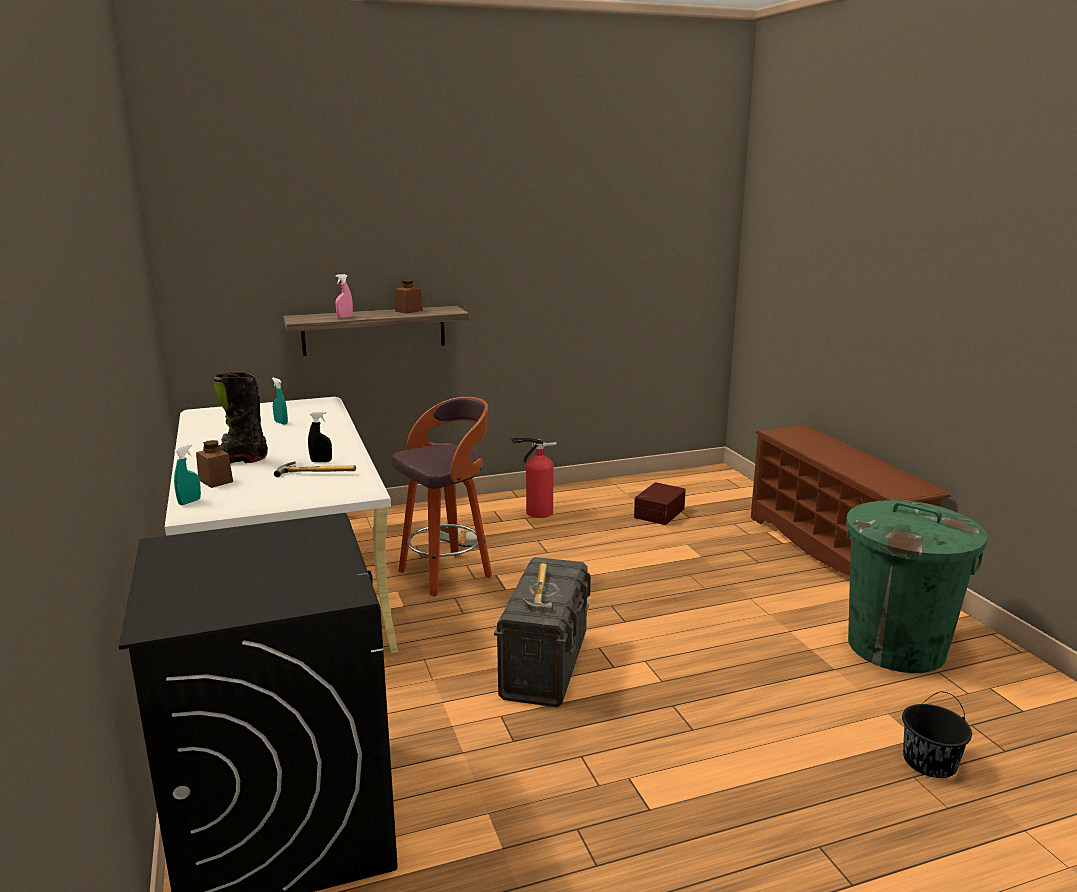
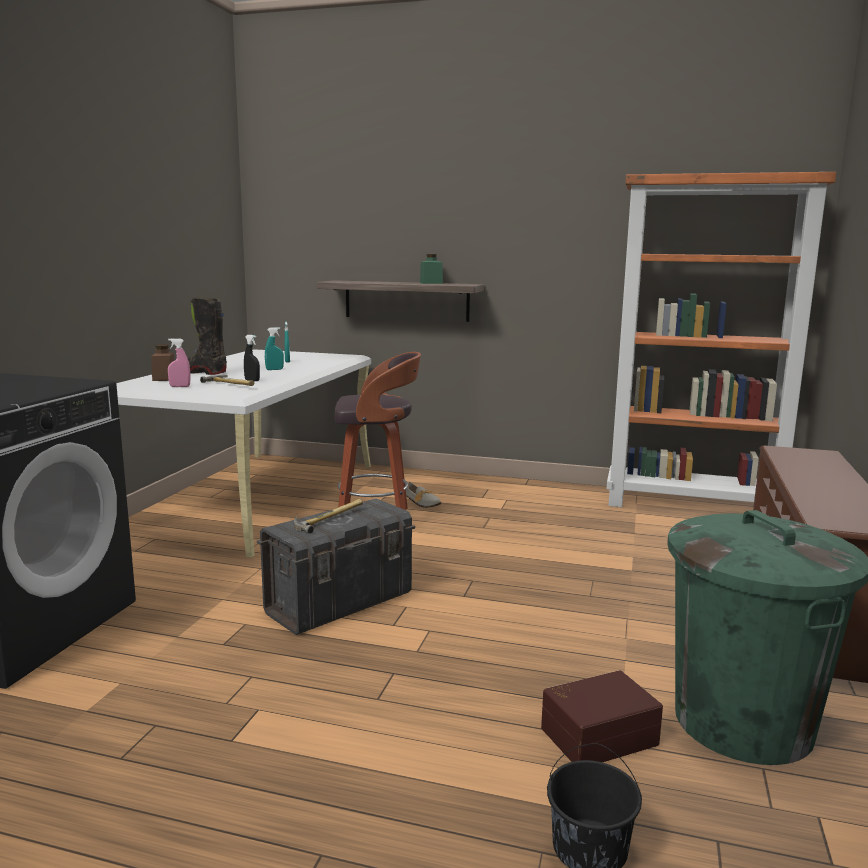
camera: 35 degrees right, 5 degrees down
turquoise spray bottle [174,444,201,505] -> turquoise spray bottle moved to [265,327,284,370]
pink spray bottle [335,274,353,318] -> pink spray bottle moved to [168,338,191,387]
brown jar [395,280,423,314] -> green jar [420,254,443,284]
fire extinguisher [512,438,556,518] -> none
brown storage box [634,482,686,525] -> brown storage box moved to [541,670,663,762]
none -> orange bookcase [607,172,836,507]

